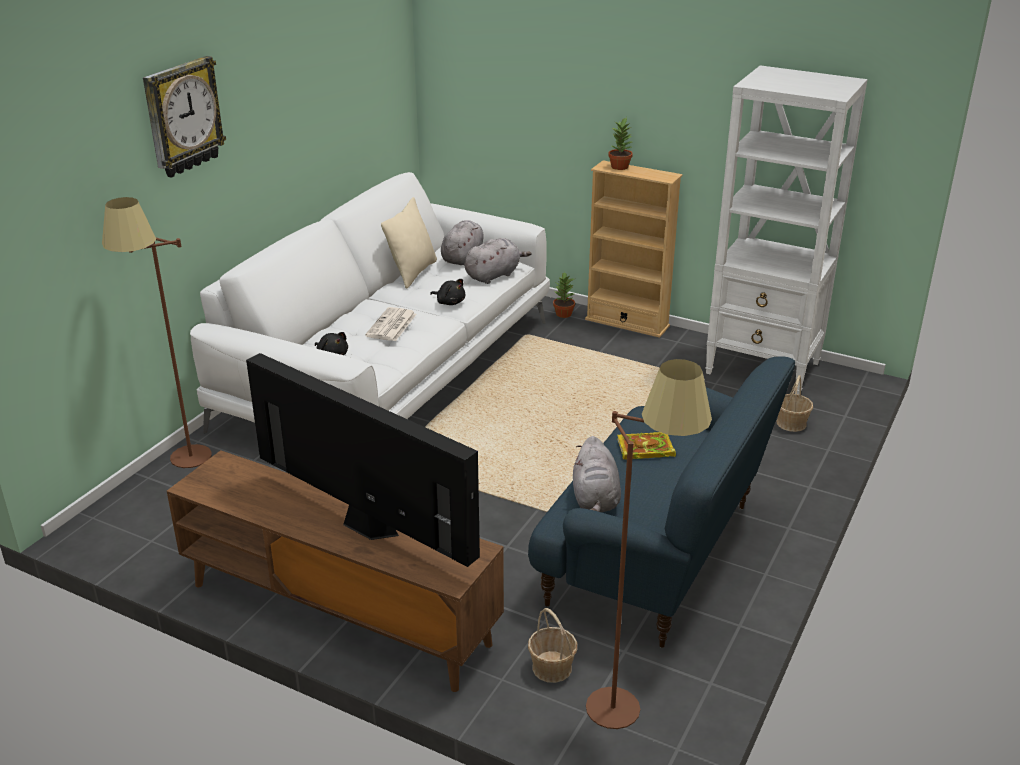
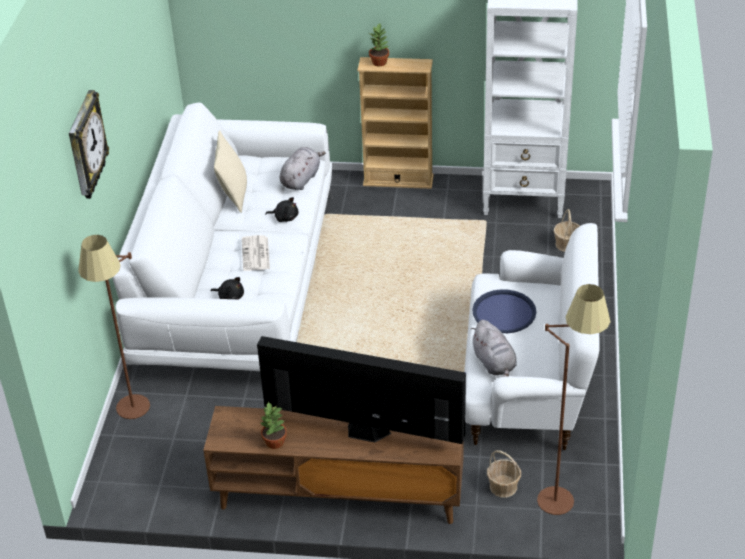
camera: 20 degrees left, 10 degrees up
grey plush toy [441,220,484,266] -> none
blue sofa [528,356,795,648] -> white sofa [464,223,600,450]
potted plant [553,271,575,318] -> potted plant moved to [261,402,287,449]
book [617,432,676,460] -> blue tray [472,289,536,333]

